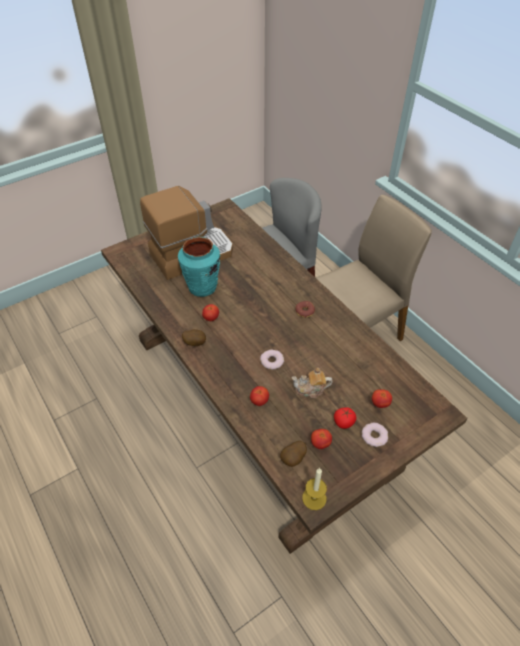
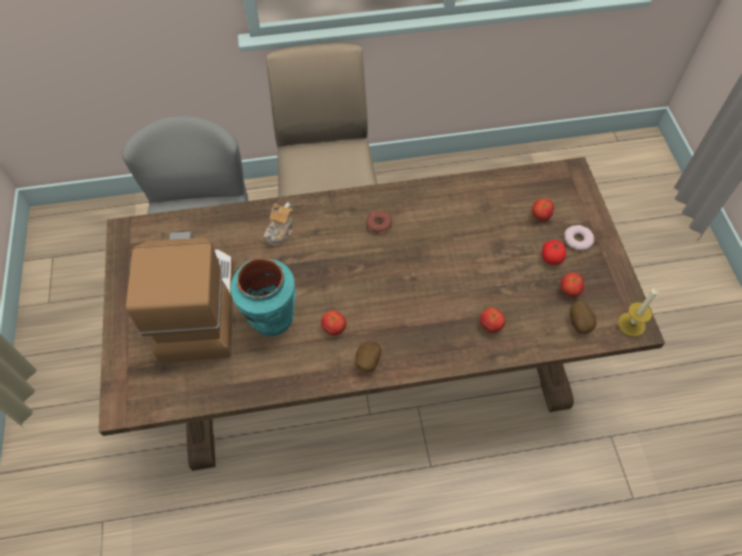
camera: 65 degrees left, 10 degrees up
donut [260,350,284,370] -> none
teapot [292,367,333,398] -> teapot moved to [264,202,294,246]

